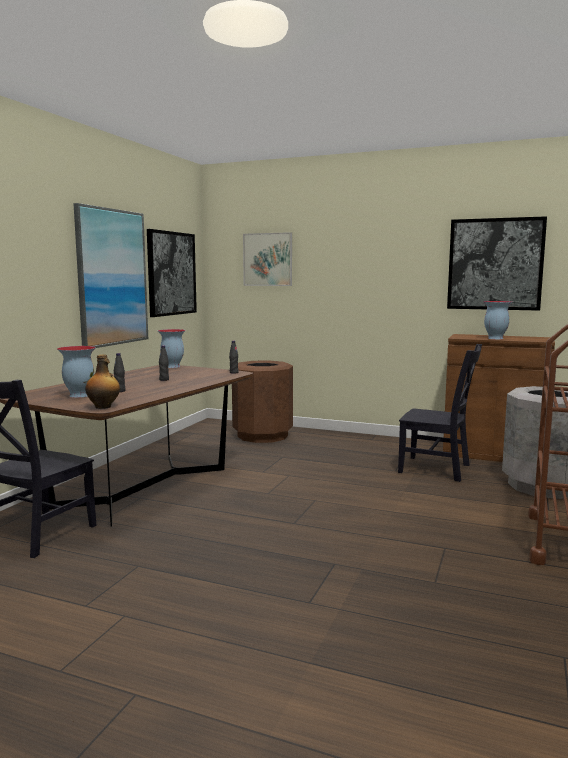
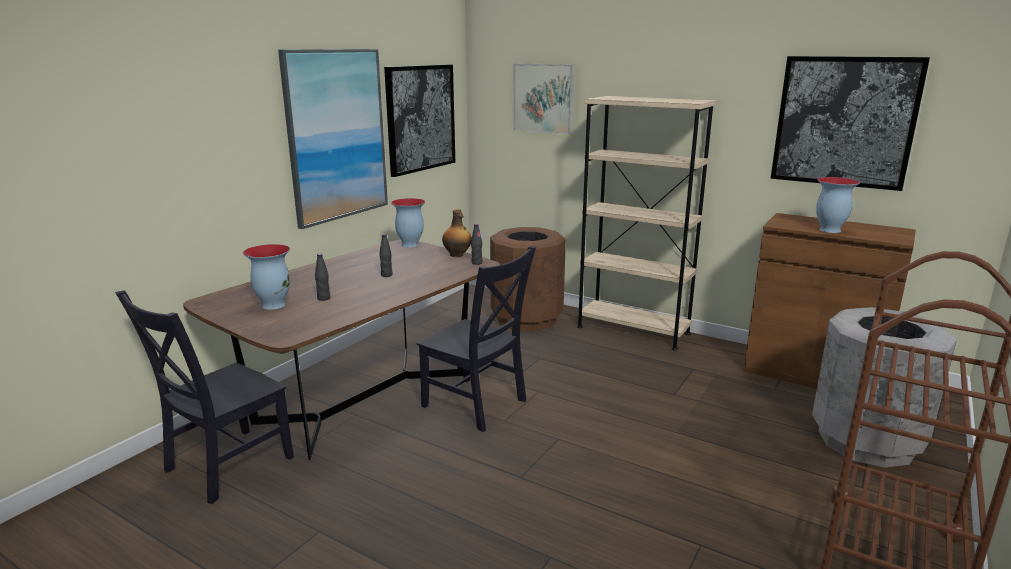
camera: 10 degrees right, 10 degrees up
bottle [85,355,120,409] -> bottle moved to [442,209,472,257]
black chair [398,344,482,482] -> black chair moved to [417,246,536,432]
none -> beige bookcase [577,96,717,351]

